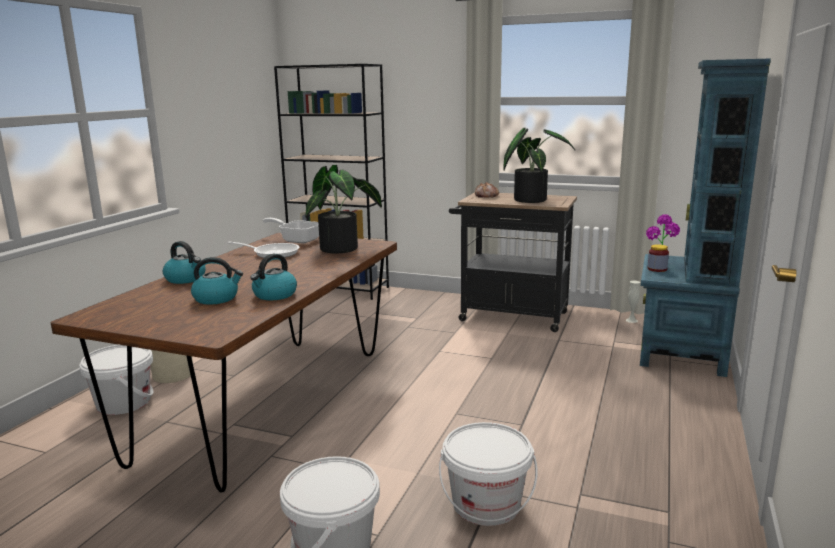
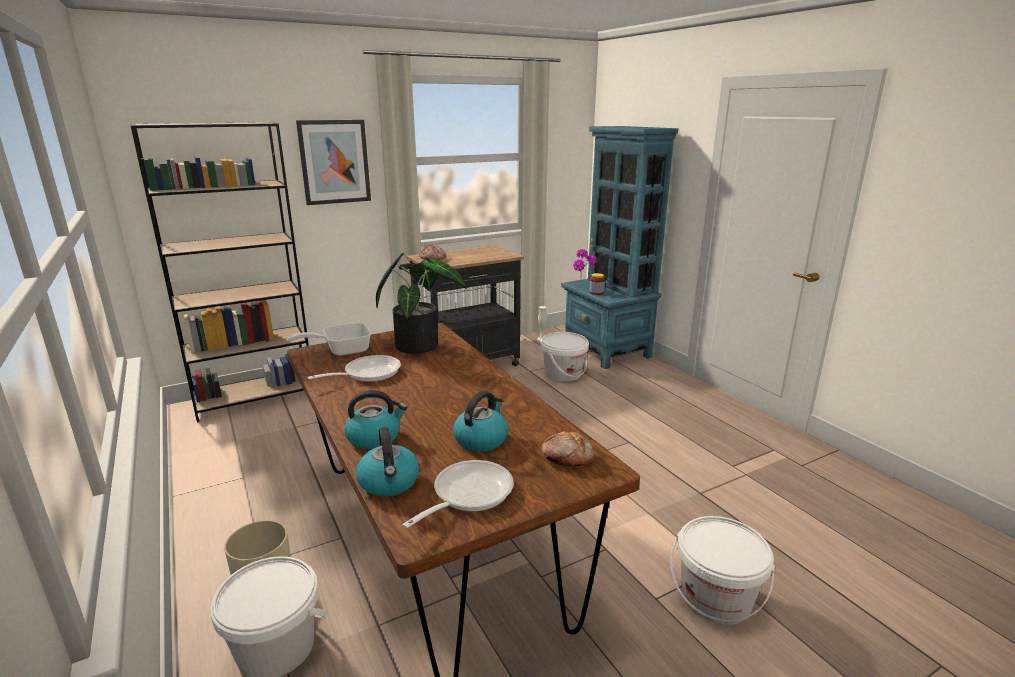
camera: 50 degrees left, 5 degrees up
kettle [250,254,297,300] -> kettle moved to [356,427,419,497]
white bucket [439,422,538,526] -> white bucket moved to [540,332,589,382]
potted plant [503,128,575,203] -> none
none -> picture [296,120,371,205]
none -> frying pan [402,460,514,528]
none -> bread [541,431,594,467]

